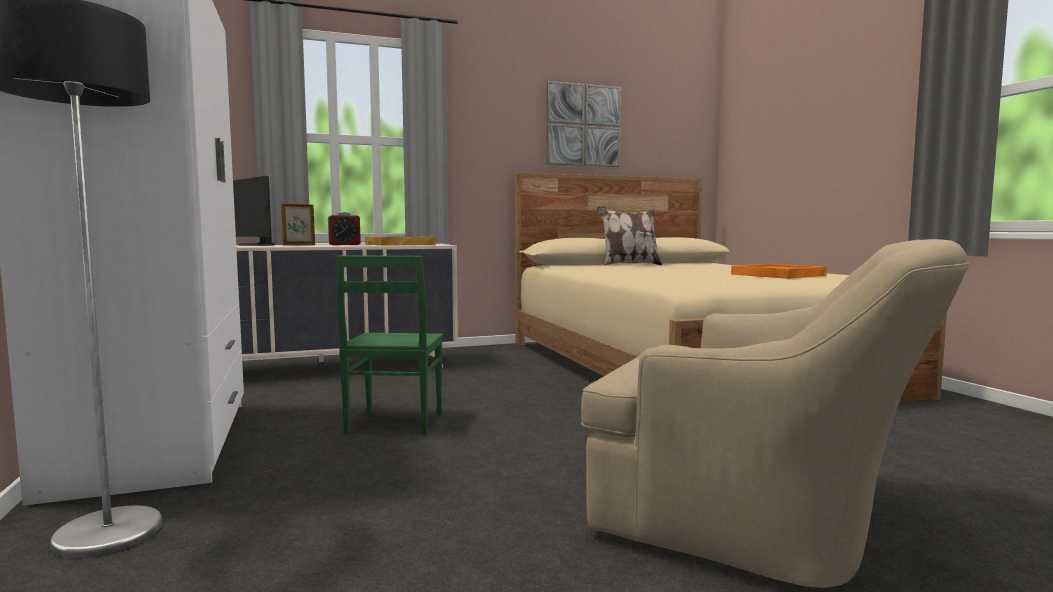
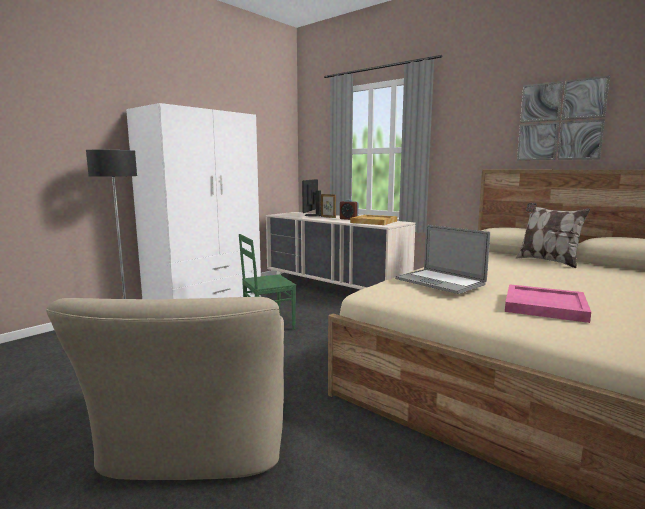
camera: 60 degrees right, 5 degrees up
orange tray [731,264,827,279] -> pink tray [505,284,591,323]
none -> laptop [395,225,490,294]

